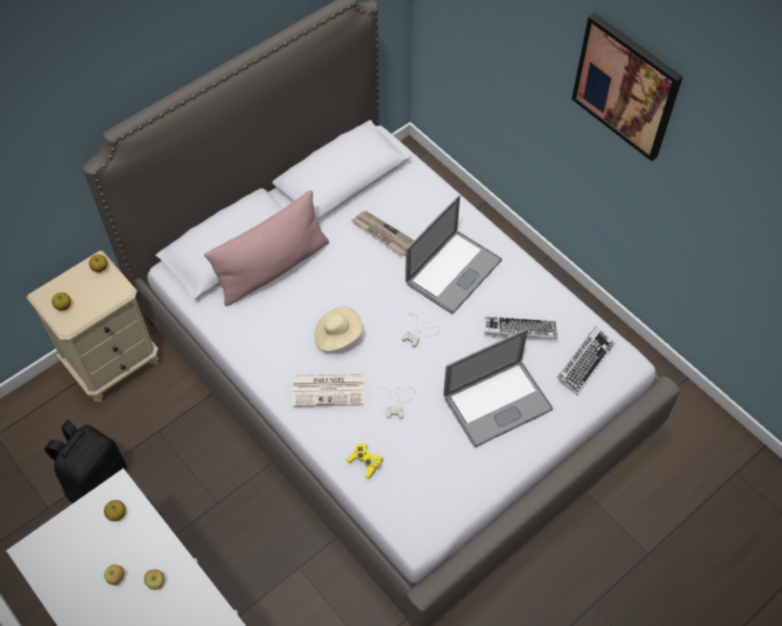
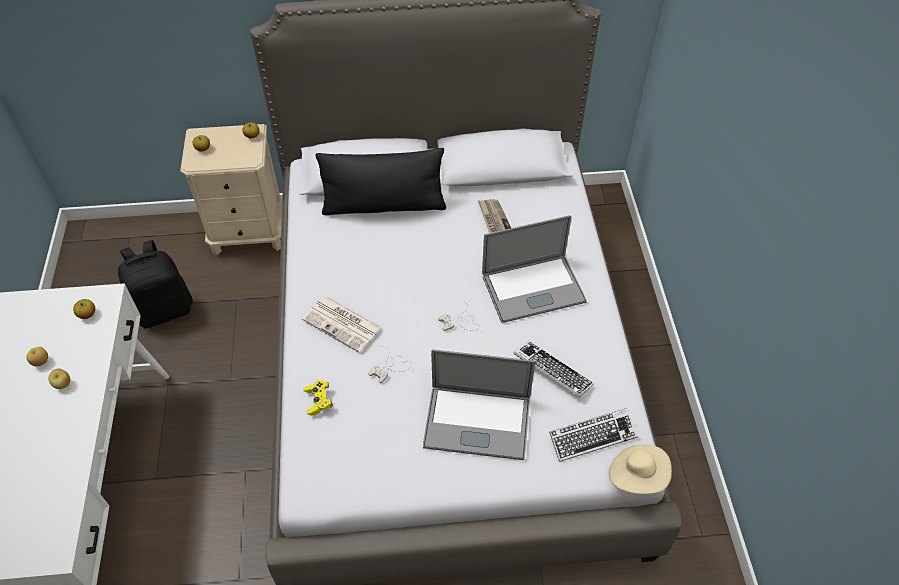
camera: 35 degrees right, 5 degrees down
pink pillow [204,190,329,306] -> black pillow [315,148,446,215]
beige hat [314,306,363,351] -> beige hat moved to [609,445,672,494]
picture [572,13,683,161] -> none

